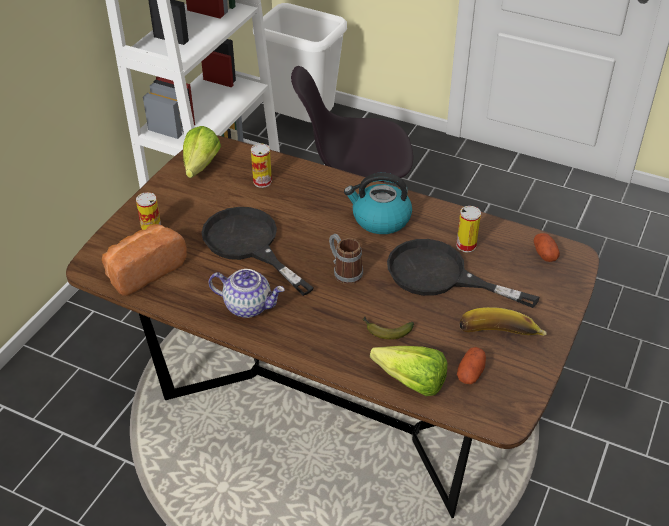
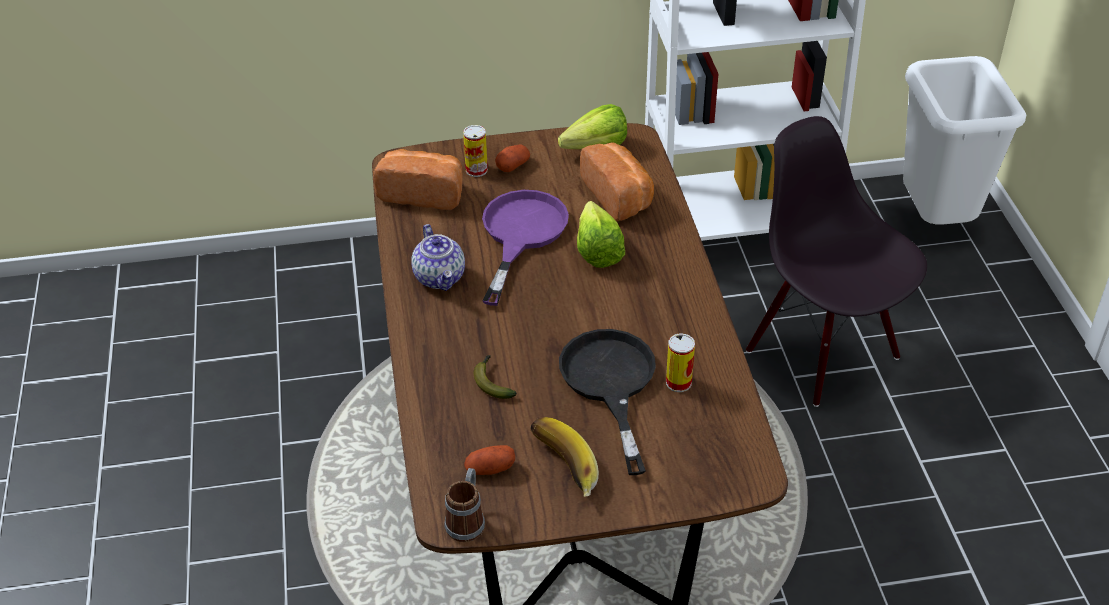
camera: 55 degrees right, 0 degrees up
black frying pan [201,207,314,296] -> purple frying pan [482,190,569,306]
can [251,143,272,188] -> bread [580,142,654,221]
mug [329,234,363,284] -> mug moved to [445,468,485,542]
kettle [344,173,412,234] -> none
lettuce [370,346,447,396] -> lettuce moved to [577,201,625,268]
potato [534,233,560,262] -> potato moved to [495,144,530,172]

